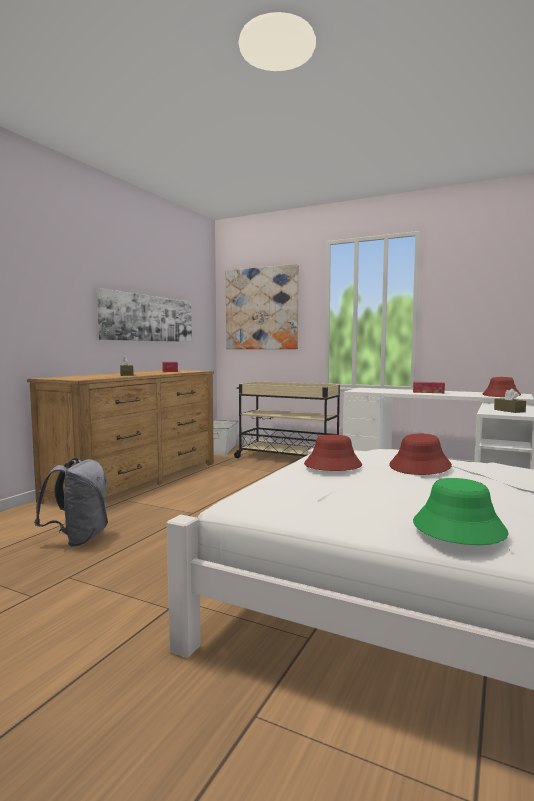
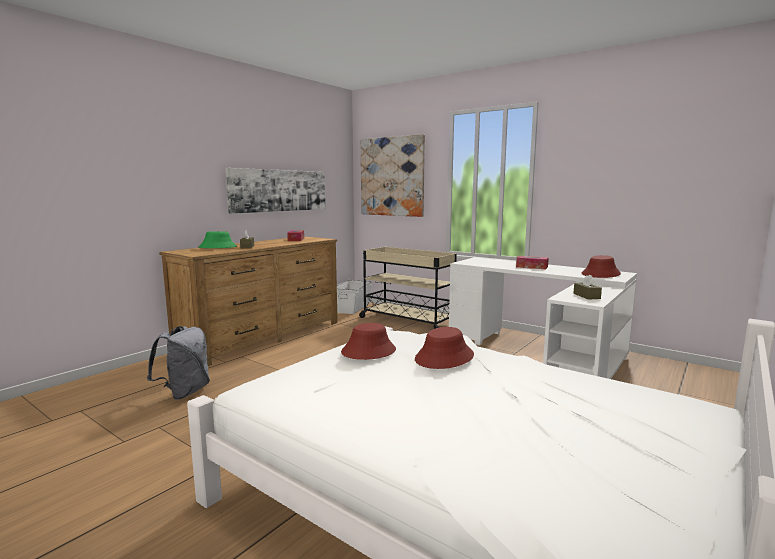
camera: 10 degrees right, 5 degrees up
green hat [413,478,508,545] -> green hat moved to [199,231,237,248]

